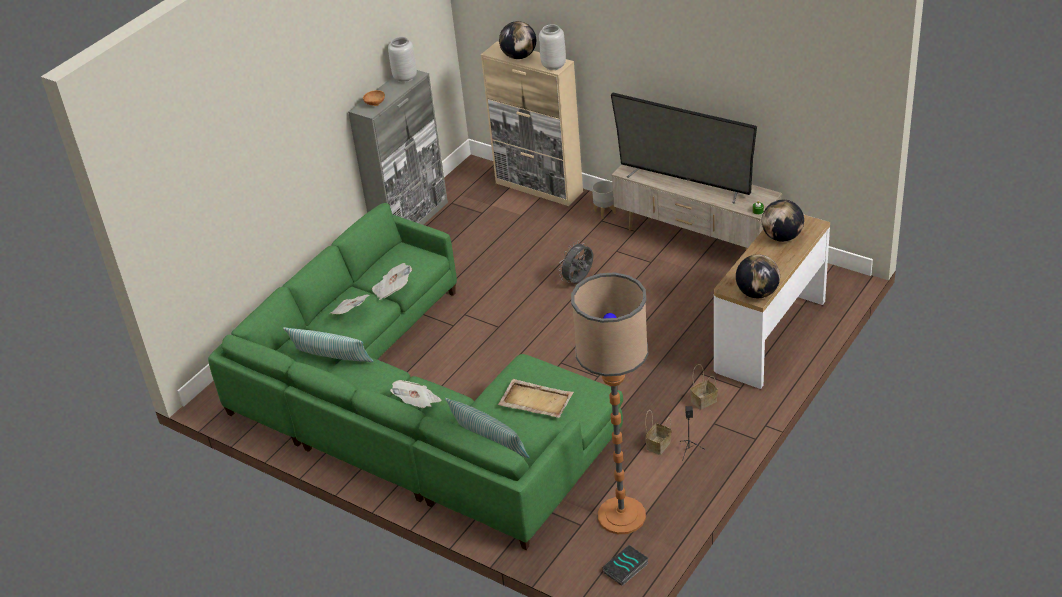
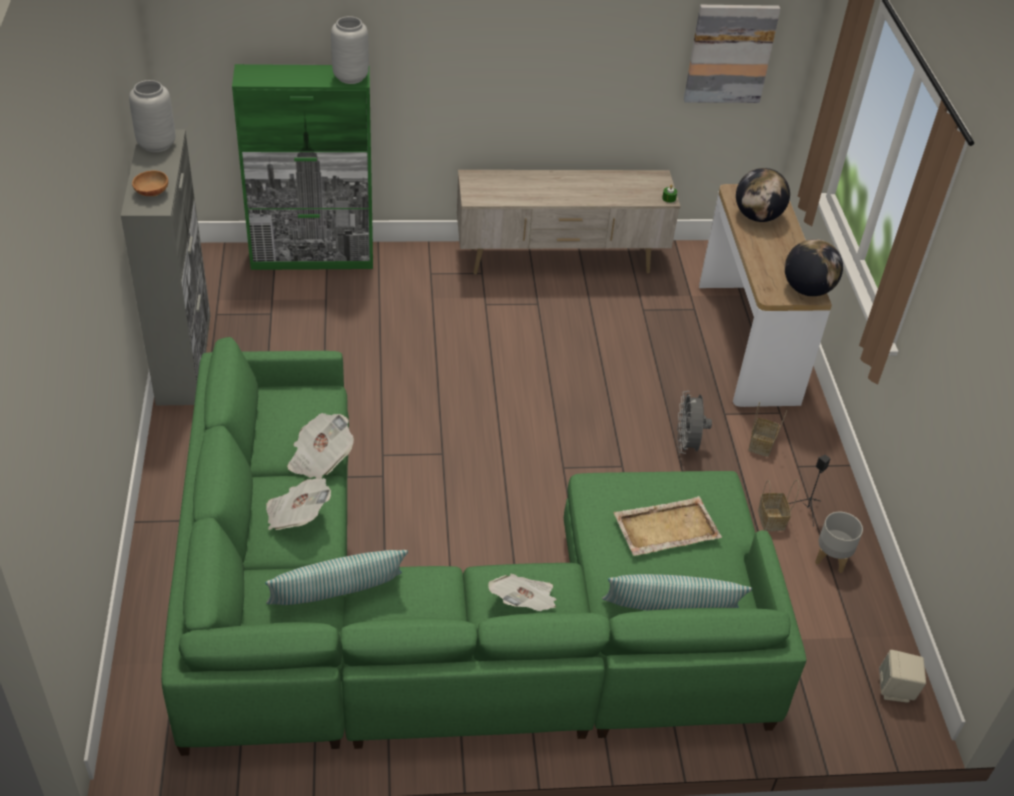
camera: 45 degrees left, 5 degrees up
beige cabinet [481,42,583,206] -> green cabinet [232,64,373,270]
globe [499,21,536,59] -> none
grey fan [558,241,593,284] -> grey fan moved to [677,391,712,454]
floor lamp [571,272,649,534] -> none
grey planter [592,180,616,219] -> grey planter moved to [815,512,863,573]
book [602,545,649,586] -> beige speaker [879,650,926,703]
television [611,93,757,203] -> none
none -> picture [684,5,781,103]

